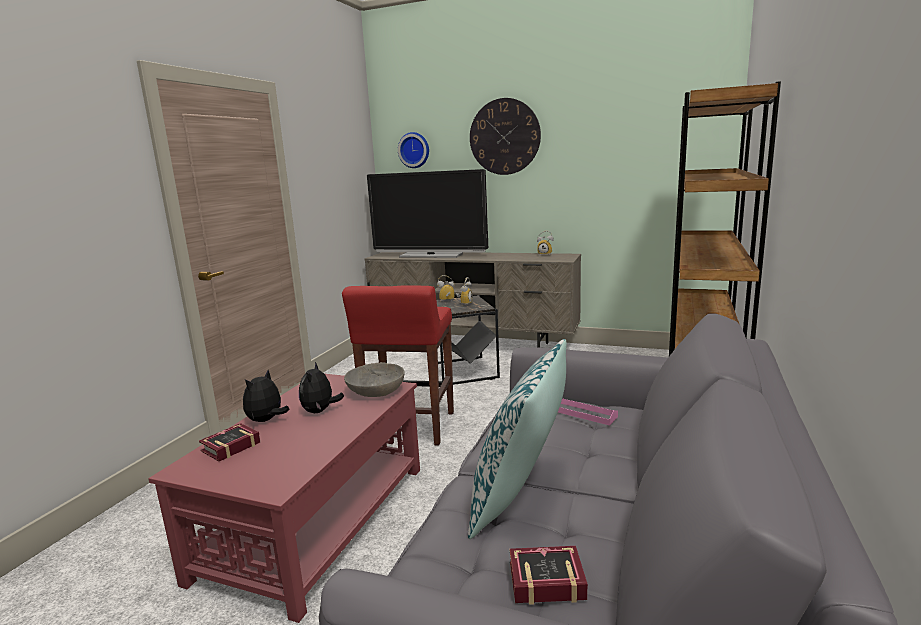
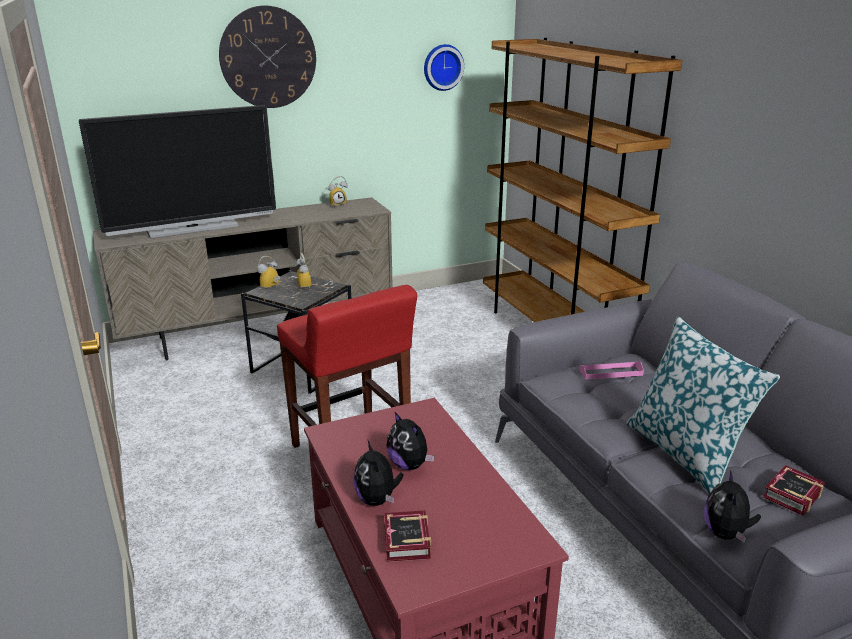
camera: 45 degrees left, 10 degrees up
grey bowl [344,362,405,397] -> none
wall clock [398,132,429,168] -> wall clock moved to [424,44,464,91]
none -> plush toy [704,470,761,543]

